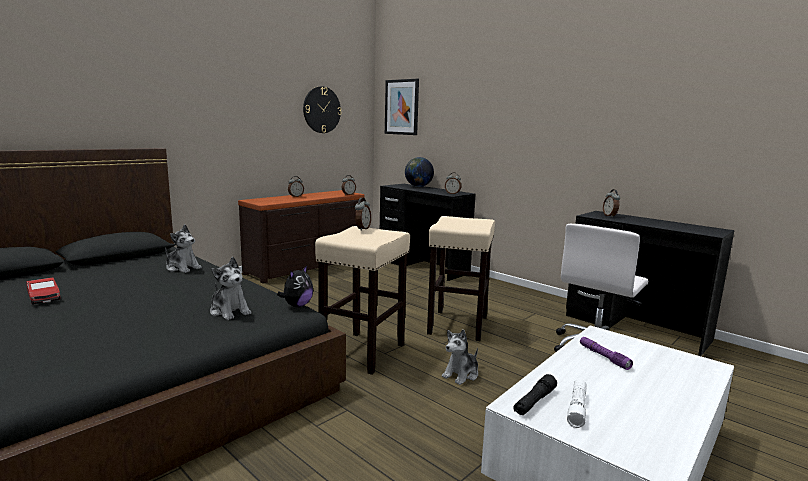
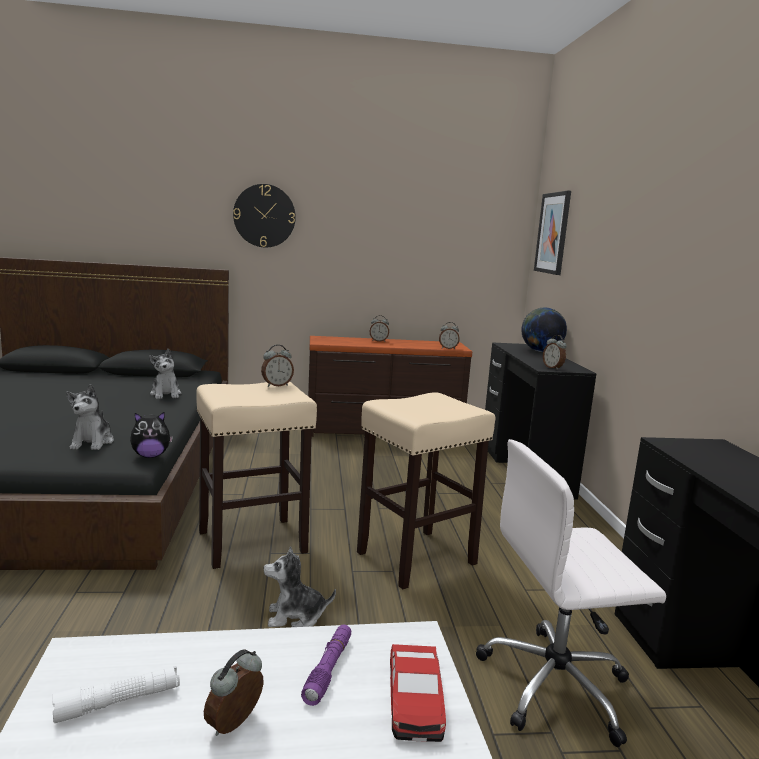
camera: 40 degrees right, 0 degrees up
toy car [26,277,60,305] -> toy car moved to [390,644,446,742]
wall clock [303,86,342,133] -> wall clock moved to [233,184,296,248]
black flashlight [513,374,557,415] -> none
alarm clock [603,189,620,217] -> alarm clock moved to [204,649,263,736]

